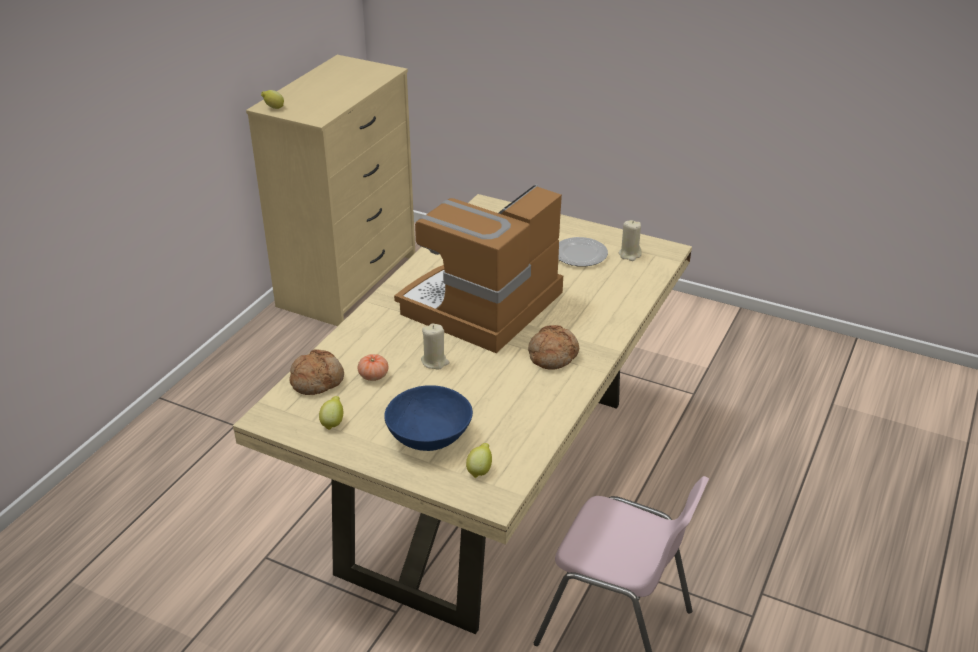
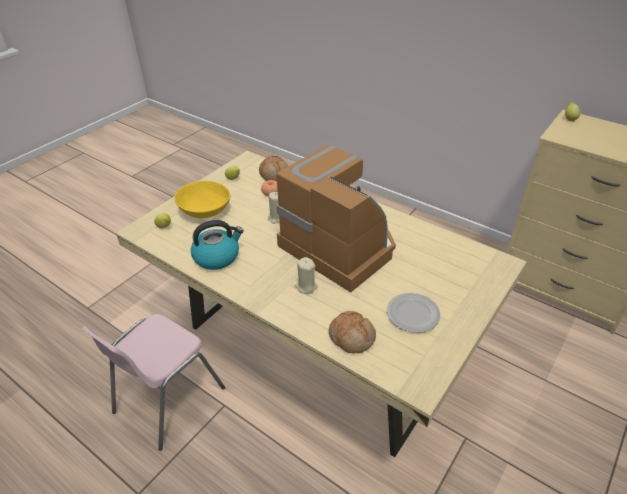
camera: 100 degrees right, 5 degrees up
blue bowl [384,385,473,451] -> yellow bowl [175,181,230,218]
bread [528,325,579,370] -> bread moved to [329,311,376,354]
beige candle [619,220,642,261] -> beige candle moved to [295,257,318,294]
none -> kettle [191,220,244,270]

